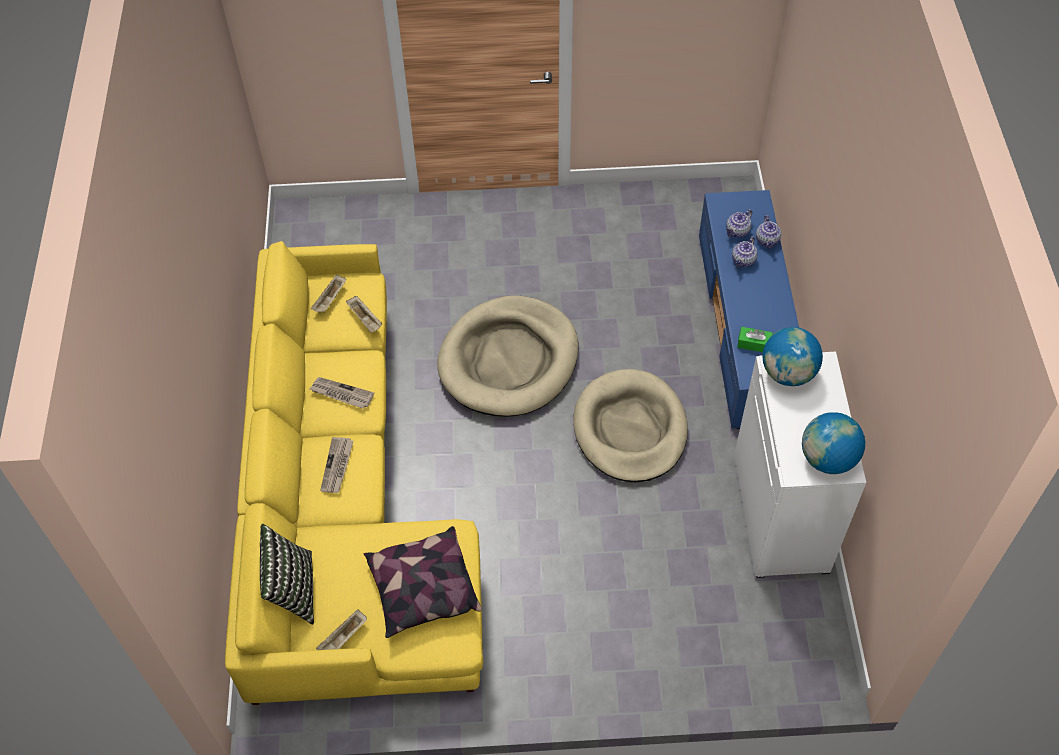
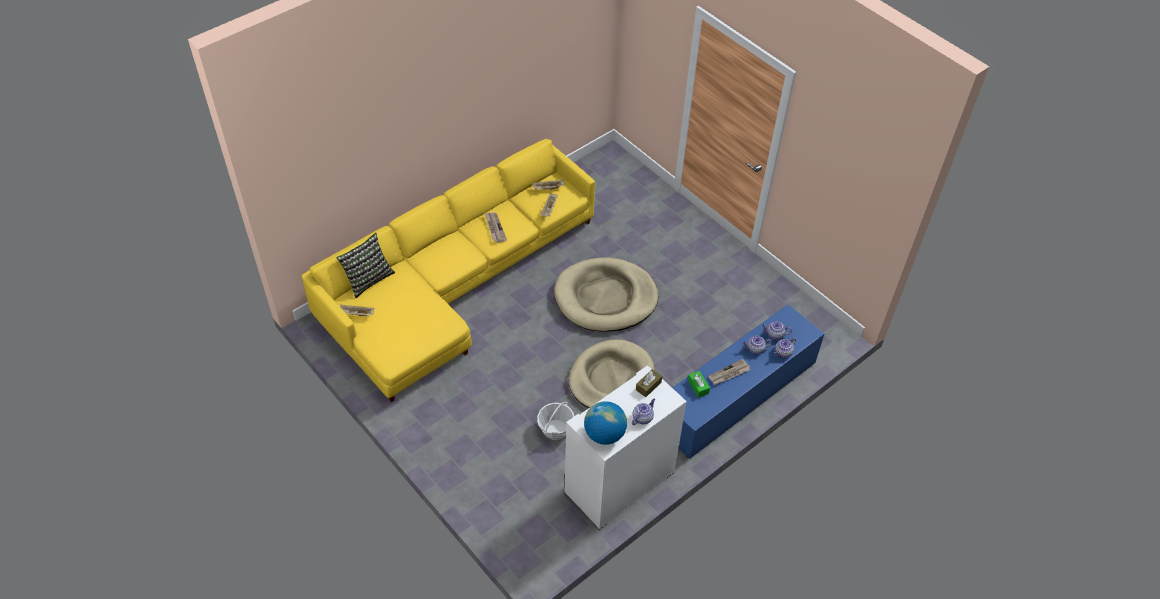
camera: 50 degrees right, 5 degrees down
newspaper [320,437,354,493] -> newspaper moved to [708,359,750,385]
pillow [364,526,482,638] -> none
globe [762,327,823,386] -> brown tissue box [636,369,662,397]
none -> basket [537,402,574,440]
none -> teapot [632,399,655,425]

